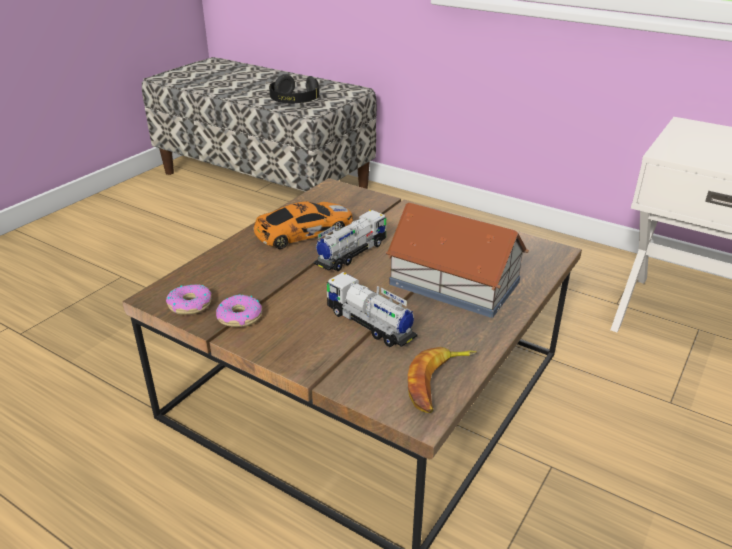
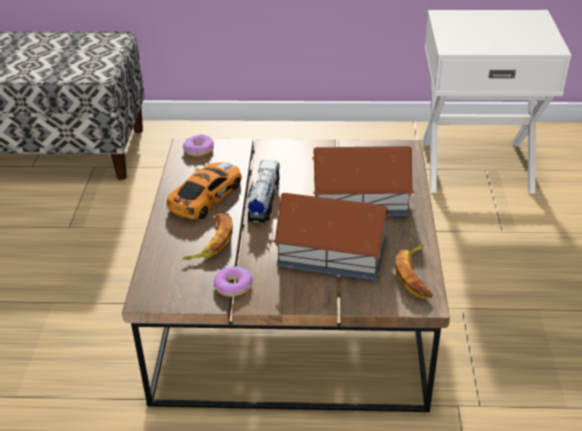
camera: 30 degrees left, 5 degrees up
donut [166,284,211,315] -> donut moved to [183,134,214,156]
black headphones [269,74,319,103] -> none
toy truck [327,272,418,347] -> toy house [272,193,390,281]
none -> banana [182,213,233,260]

